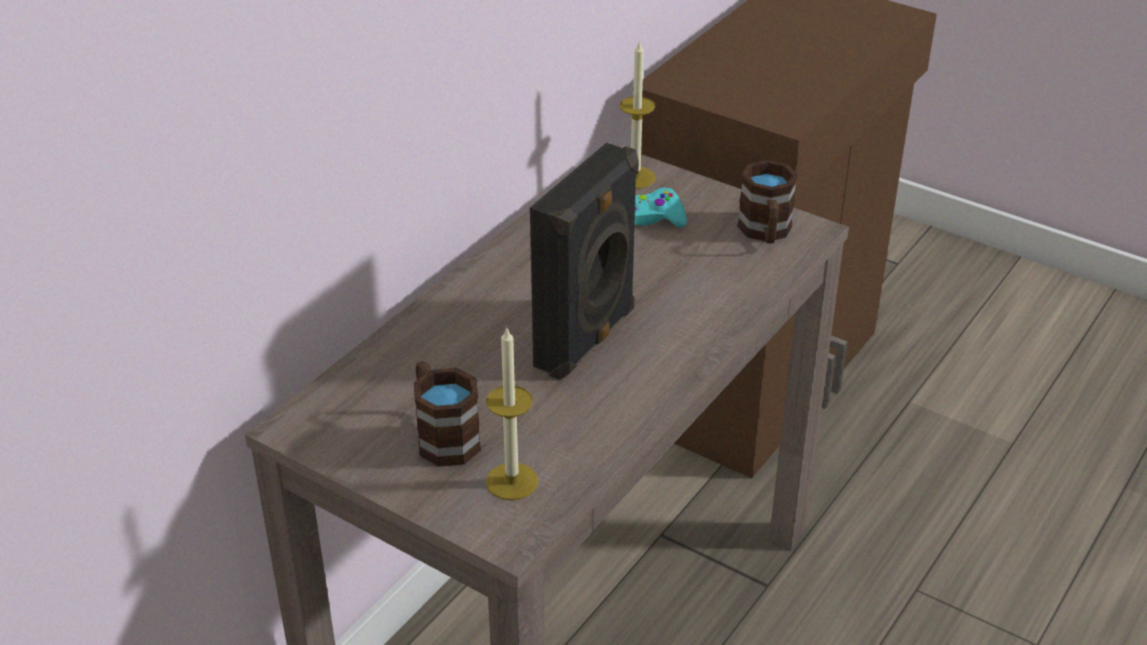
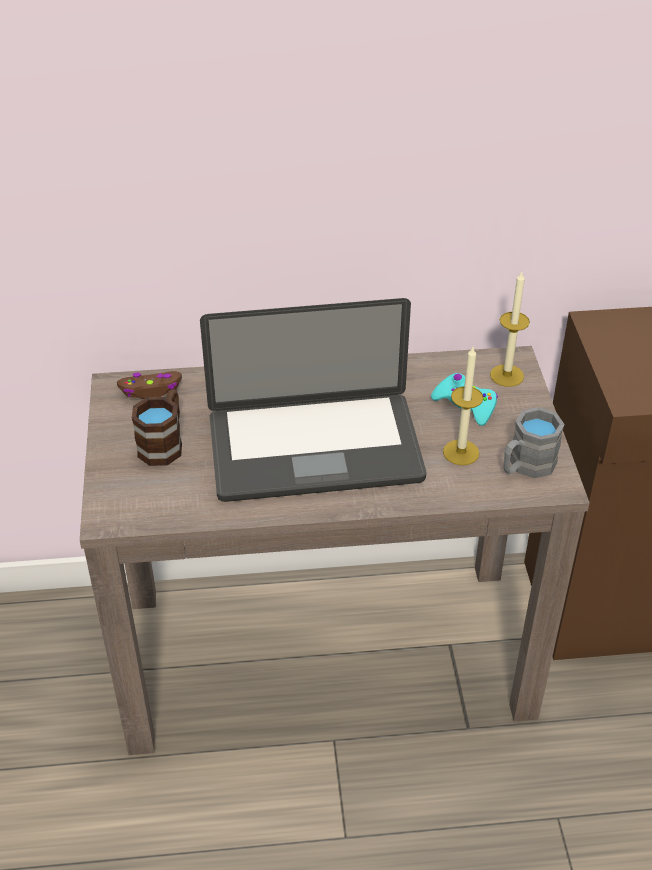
camera: 50 degrees right, 5 degrees up
candle [486,326,539,500] -> candle moved to [443,347,484,465]
black speaker [530,143,639,380] -> laptop [200,298,426,502]
brown mug [737,160,798,244] -> grey mug [503,407,565,478]
none -> brown game controller [117,371,182,399]

